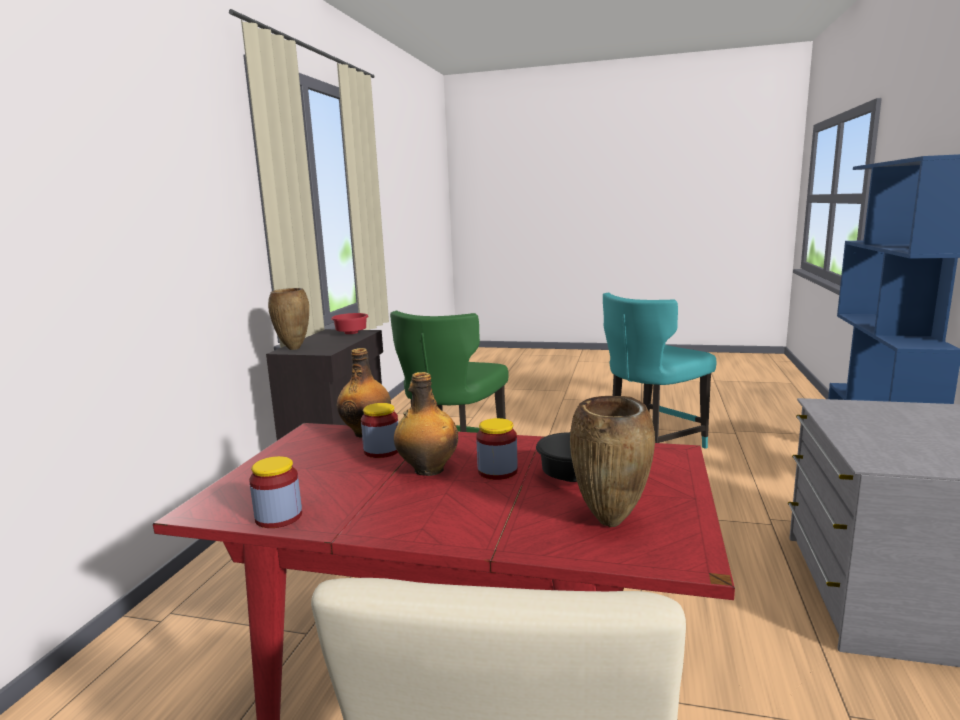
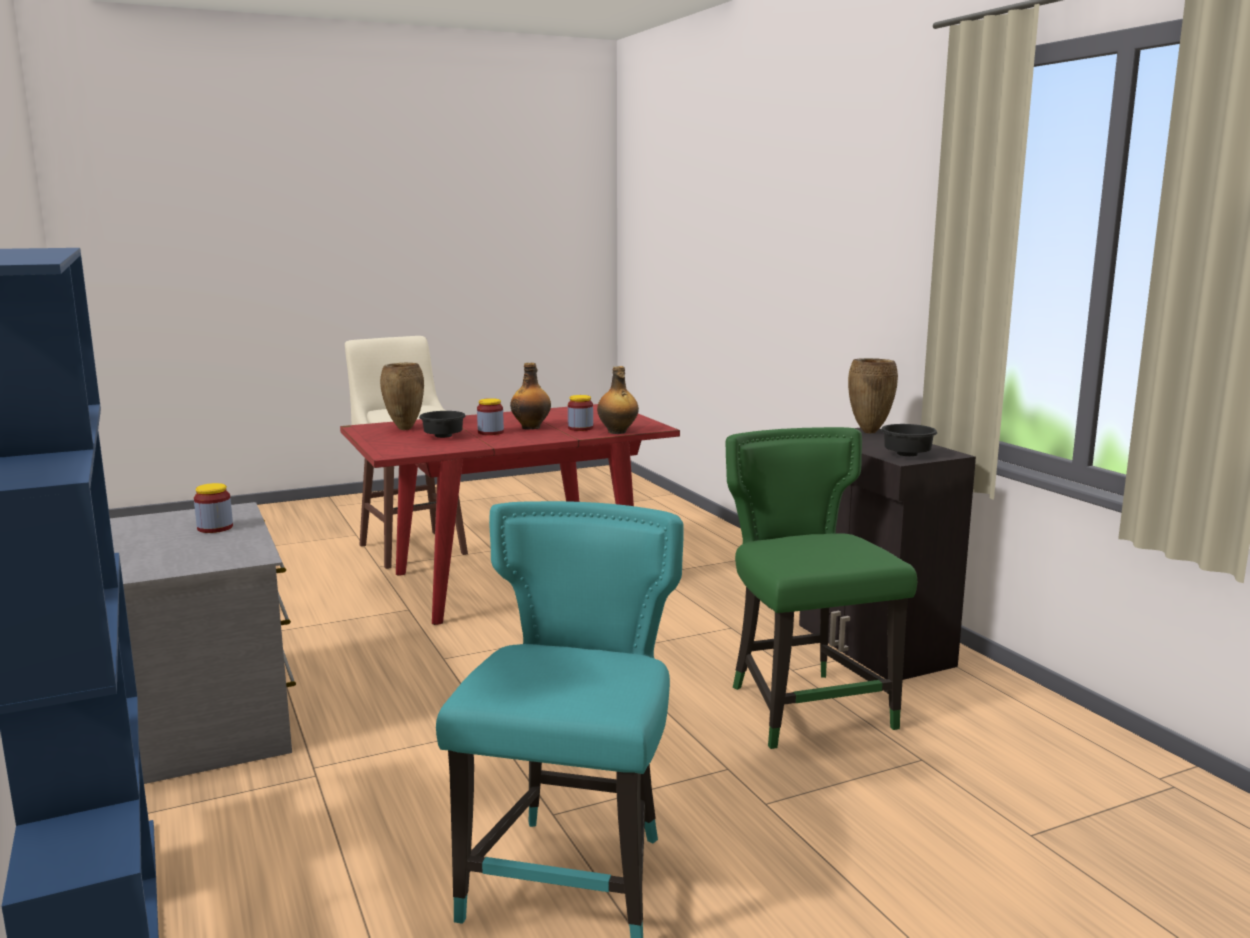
camera: 140 degrees right, 0 degrees up
jar [249,456,302,528] -> jar moved to [194,483,233,533]
red bowl [331,313,369,334] -> black bowl [881,424,937,456]

